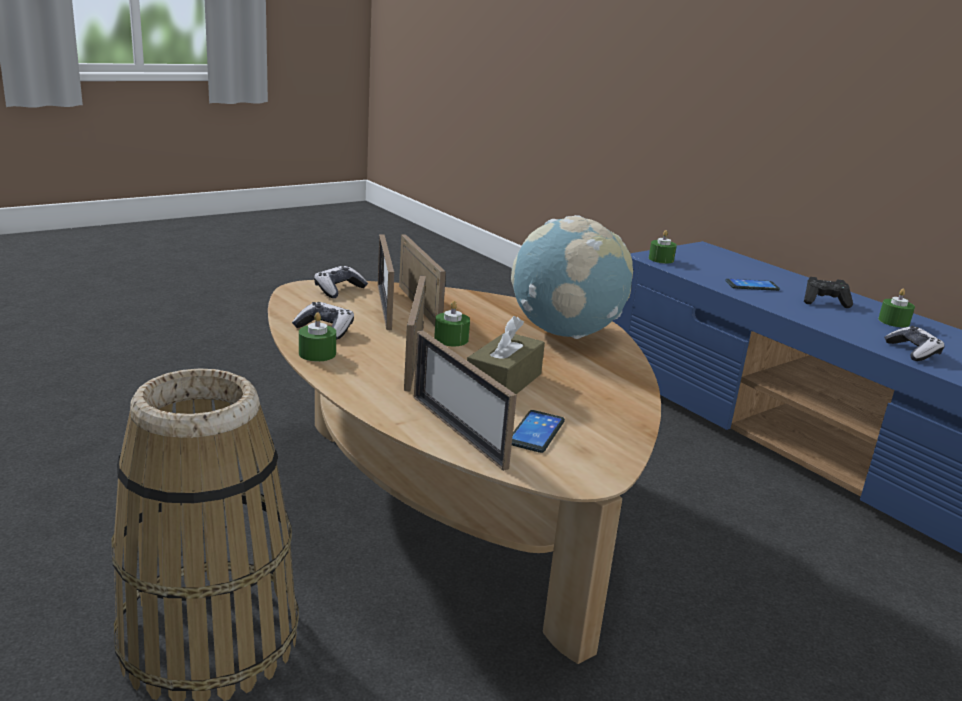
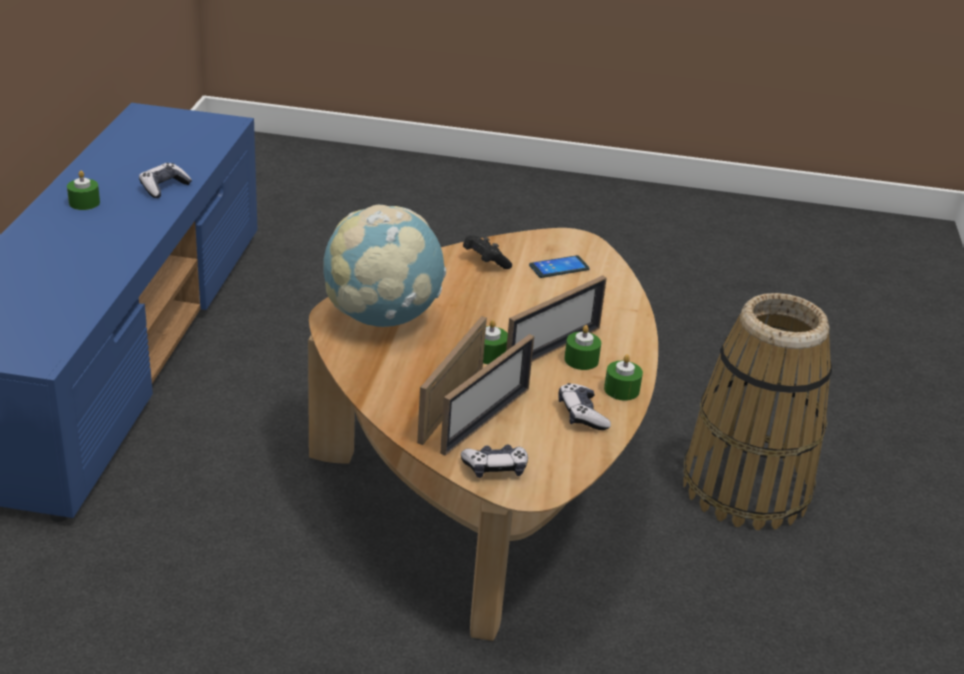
camera: 135 degrees left, 10 degrees up
picture frame [414,330,517,471] -> none
brown tissue box [467,316,545,394] -> none
green candle [649,230,677,263] -> green candle moved to [564,325,601,370]
phone [725,279,780,291] -> none
black game controller [804,277,853,308] -> black game controller moved to [463,235,512,269]

